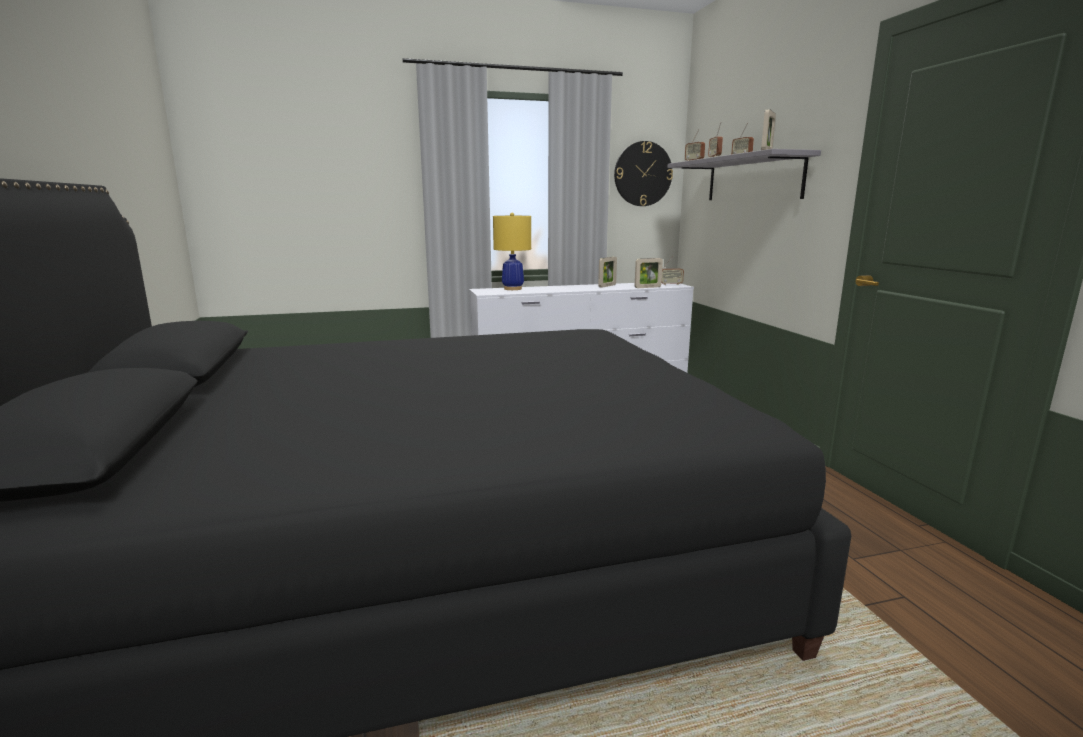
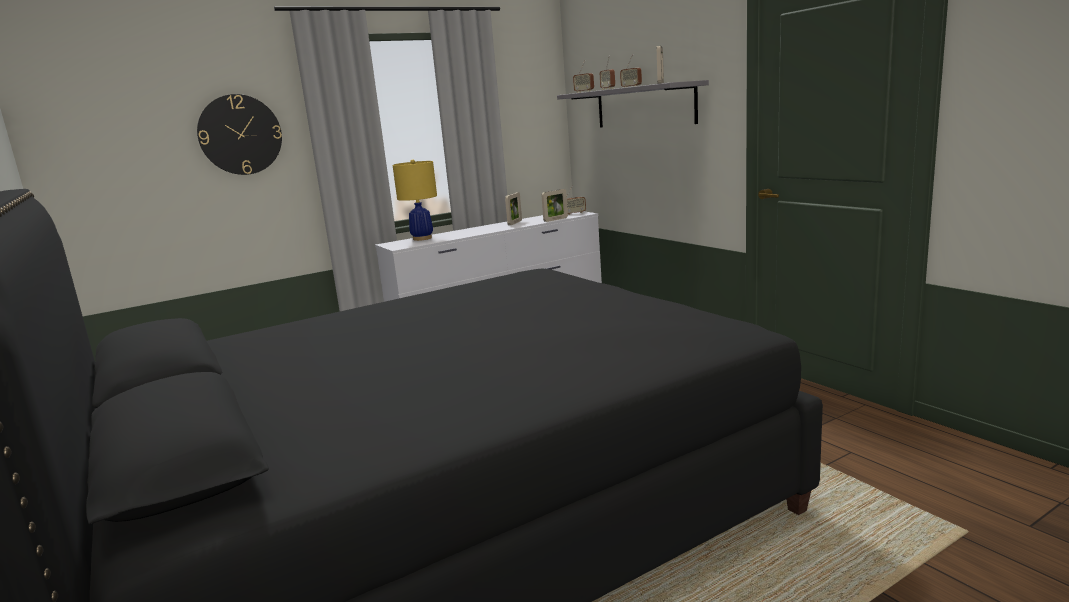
camera: 15 degrees left, 0 degrees up
wall clock [614,141,673,206] -> wall clock moved to [197,94,282,175]

